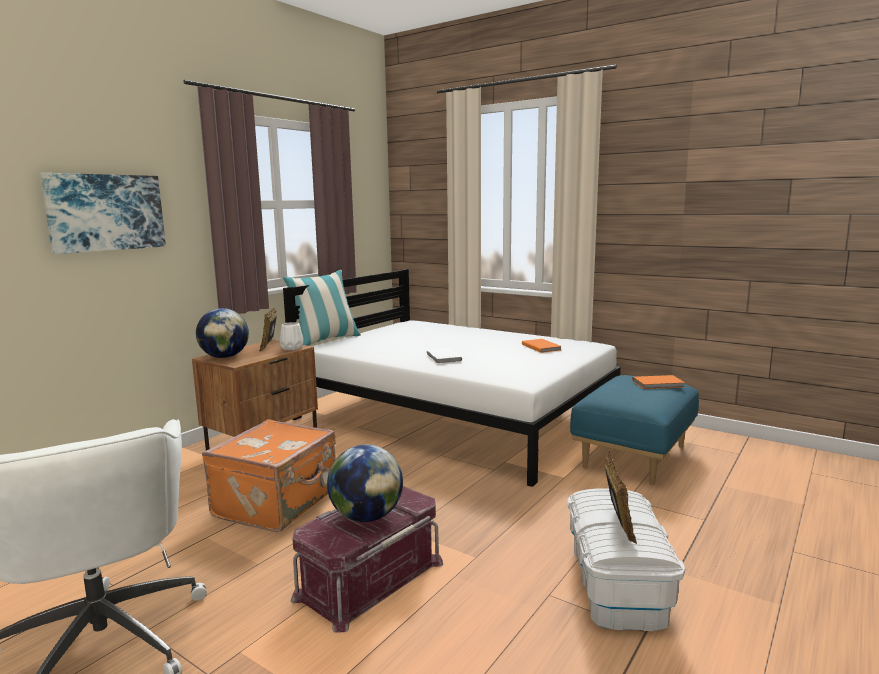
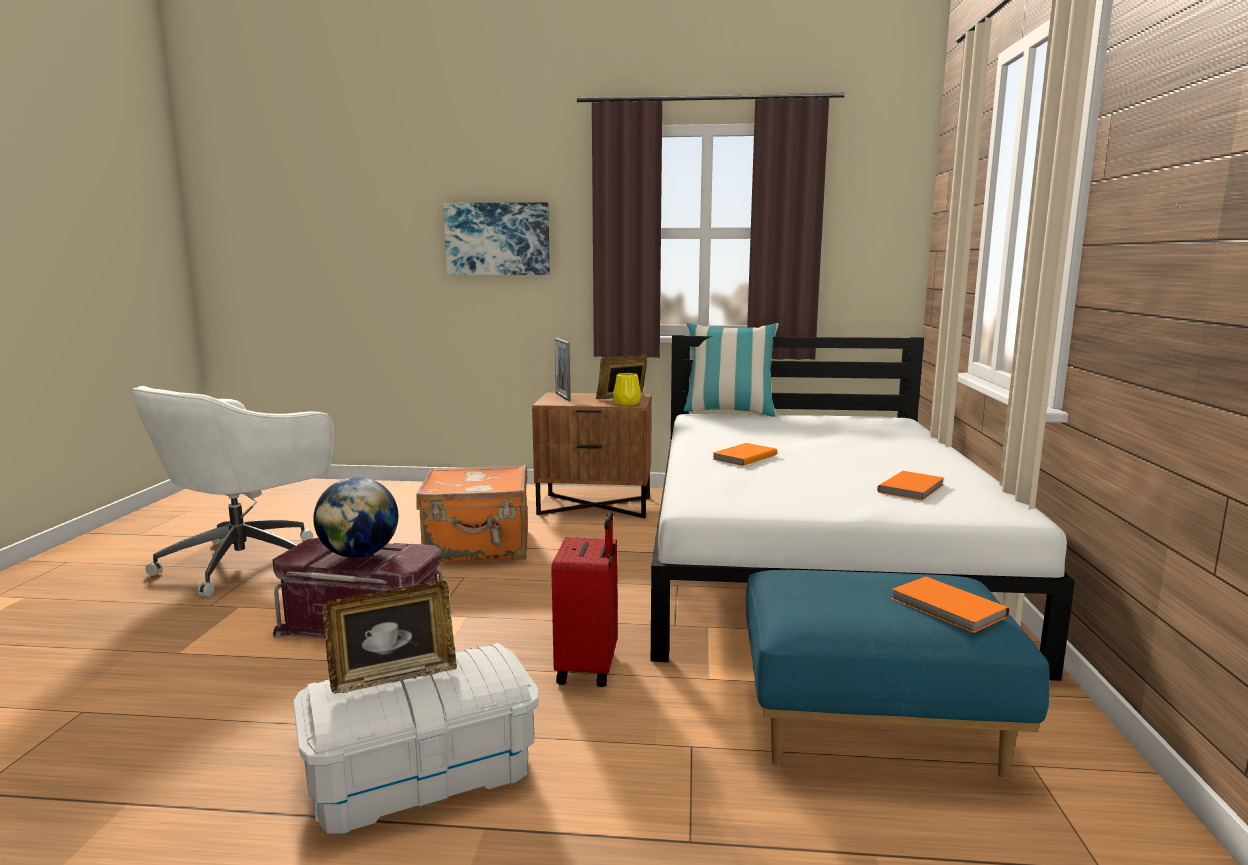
camera: 60 degrees right, 0 degrees up
globe [196,308,249,358] -> picture frame [555,338,571,401]
white vase [280,322,303,350] -> yellow vase [613,373,641,406]
white book [427,348,462,364] -> orange book [713,443,777,466]
none -> red suitcase [551,512,617,687]

